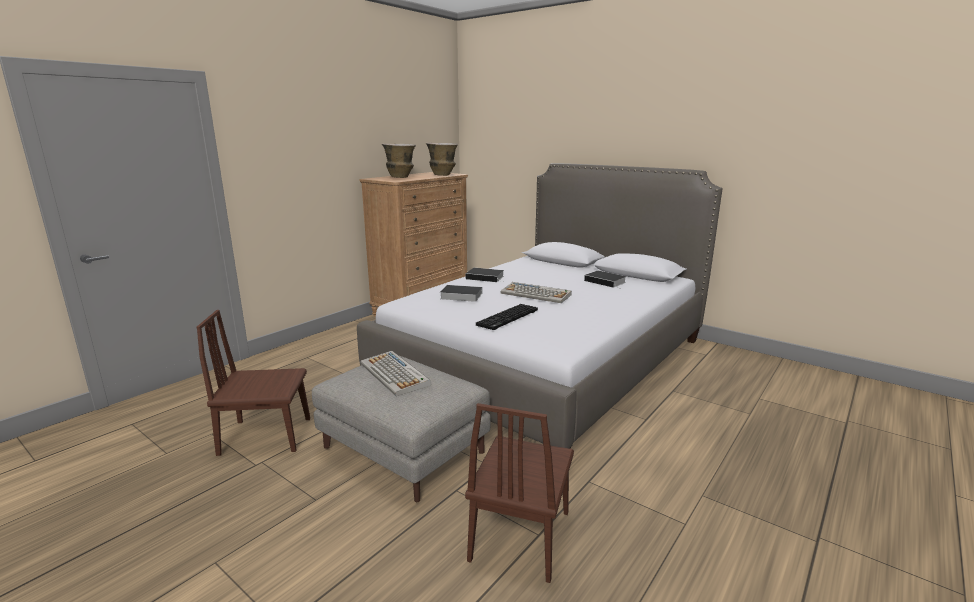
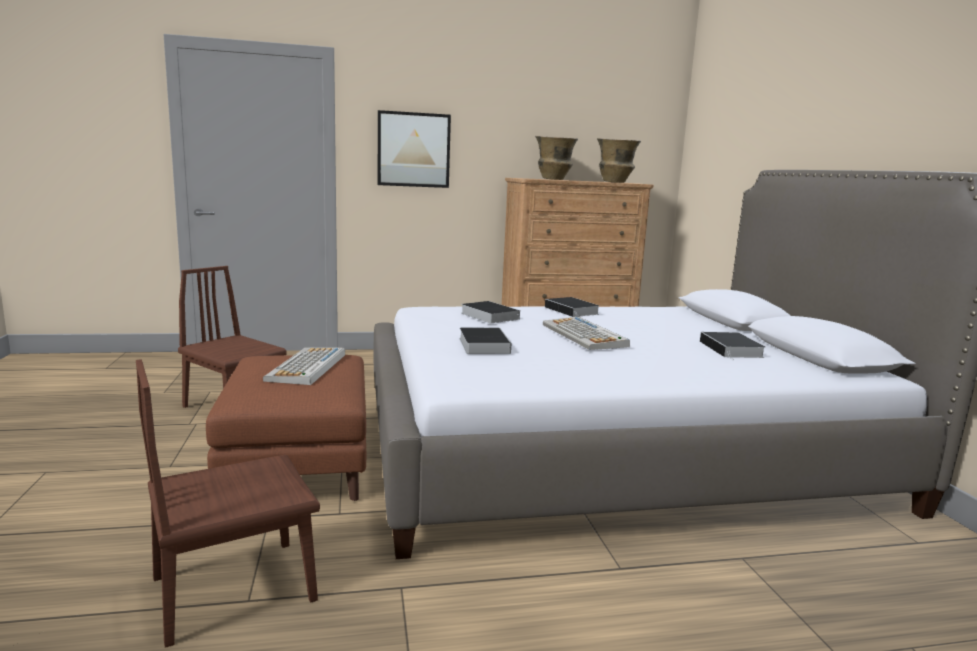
camera: 40 degrees right, 5 degrees down
grey ottoman [312,356,491,502] -> brown ottoman [206,355,366,501]
keyboard [476,304,538,330] -> book [459,328,512,354]
none -> picture [378,110,451,188]

